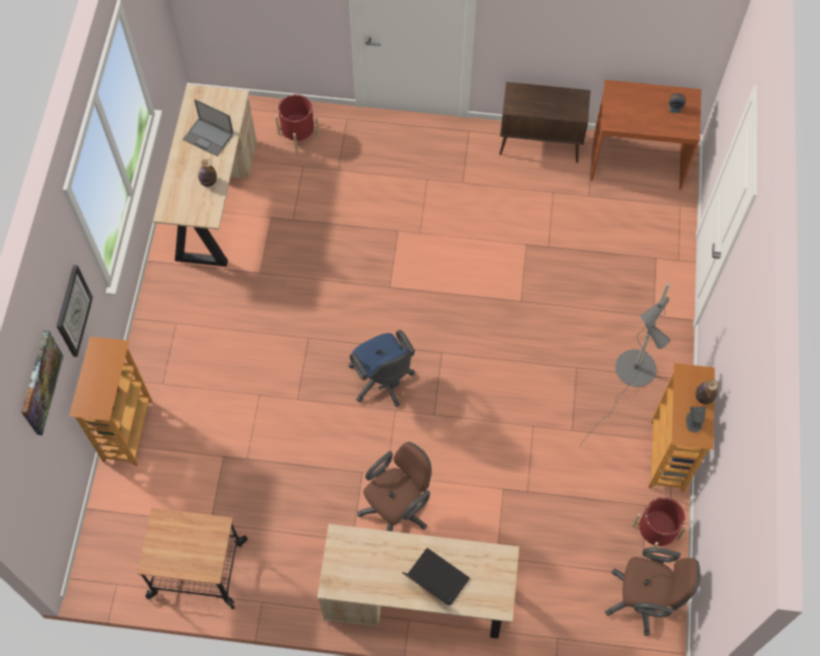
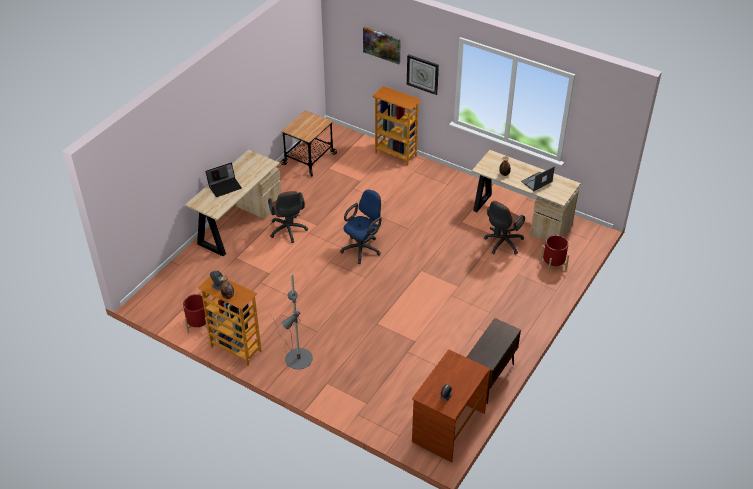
camera: 115 degrees right, 20 degrees down
blue office chair [348,330,415,407] -> blue office chair turned 135 degrees clockwise [340,190,382,264]
brown office chair [605,547,700,636] -> brown office chair moved to [484,201,525,255]

